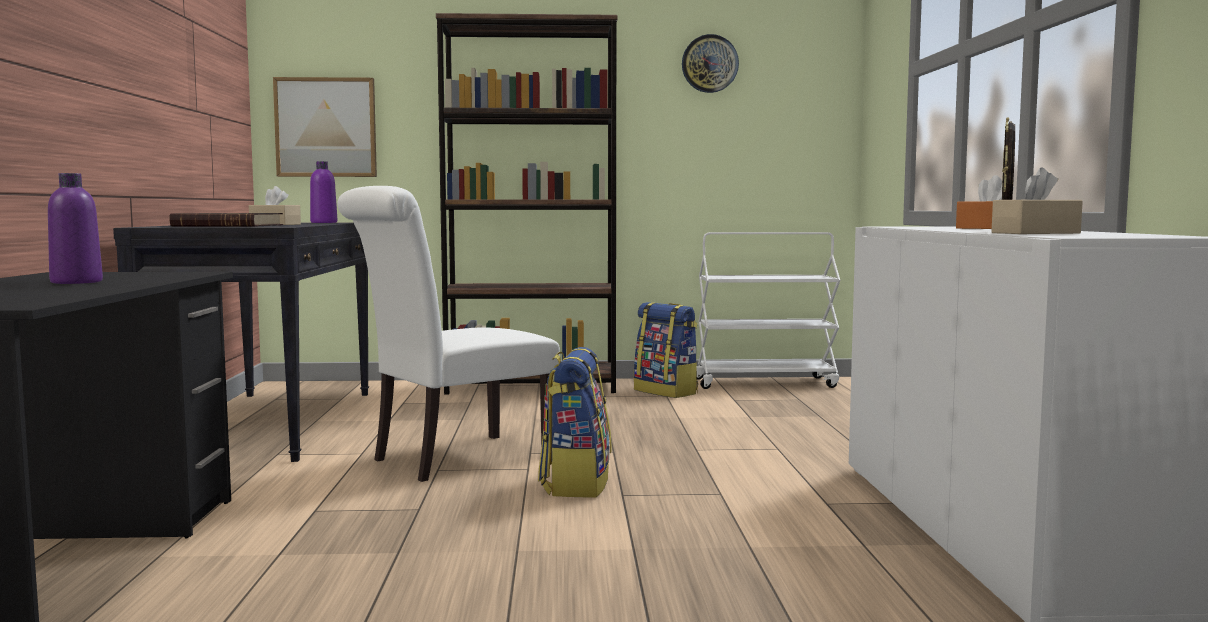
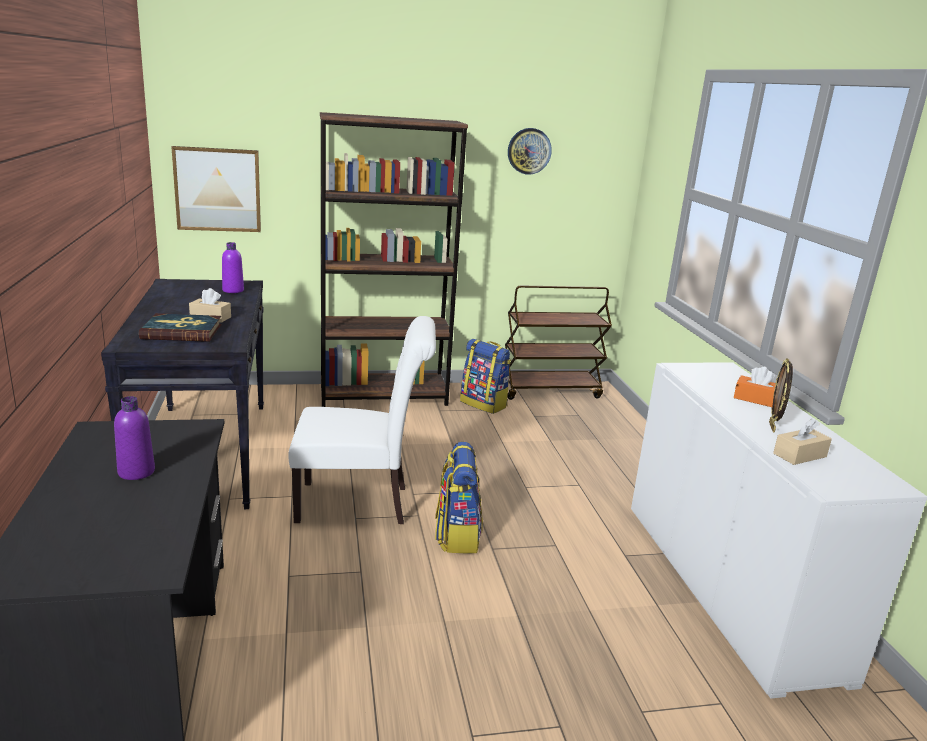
camera: 10 degrees left, 15 degrees up
white chair [337,186,560,482] -> white chair turned 135 degrees counterclockwise [288,316,436,524]
white cart [696,232,840,389] -> brown cart [505,285,612,400]

